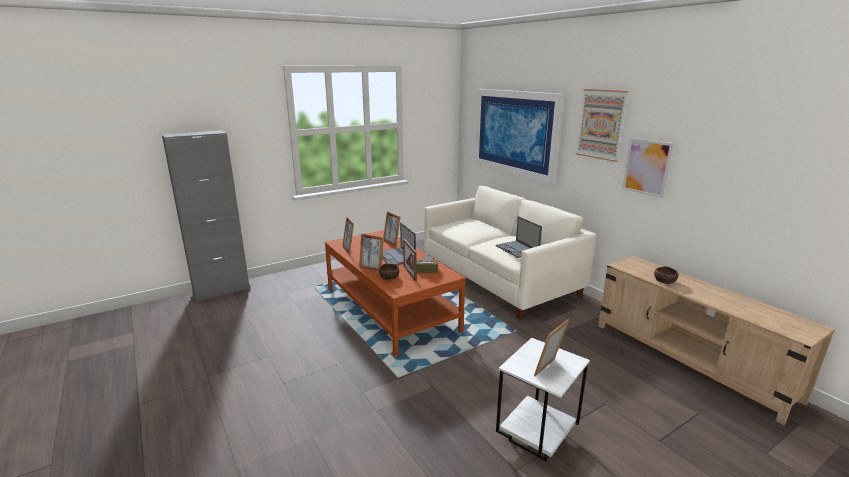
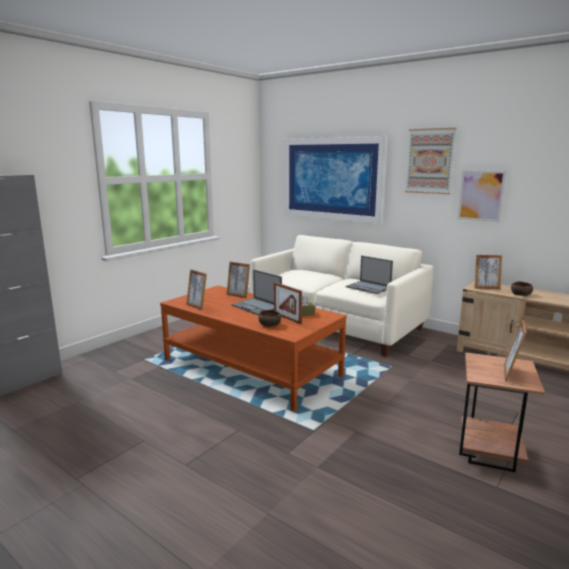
camera: 20 degrees left, 5 degrees down
picture frame [359,234,384,272] -> picture frame moved to [474,255,502,289]
white side table [496,338,590,461] -> brown side table [459,352,545,472]

